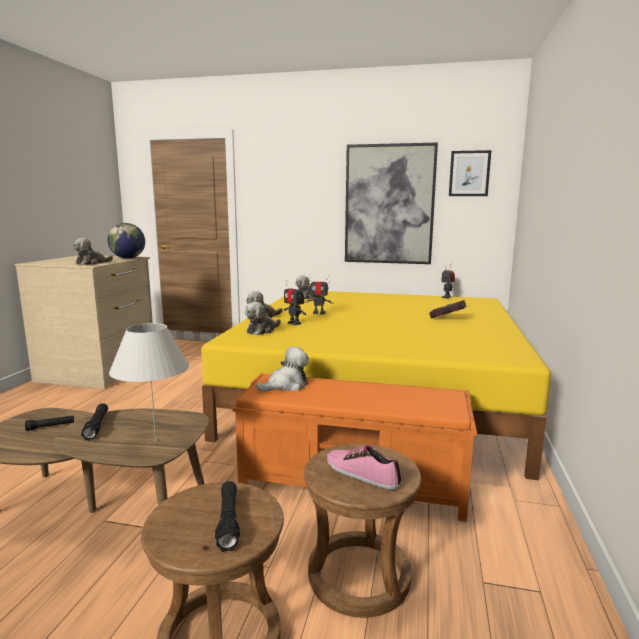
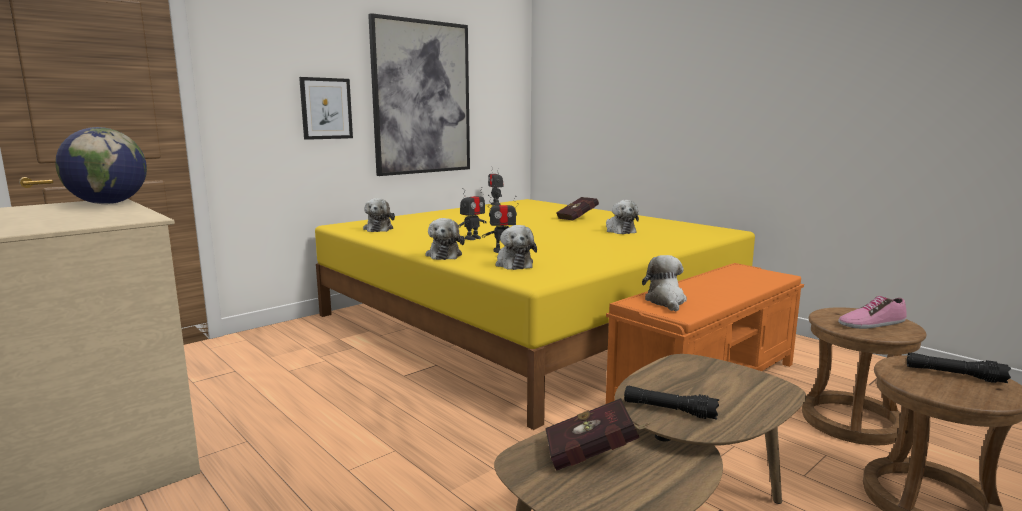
camera: 55 degrees left, 0 degrees up
black flashlight [25,415,74,431] -> red book [545,398,651,471]
plush toy [73,238,113,265] -> plush toy moved to [606,200,639,234]
white table lamp [109,323,189,441] -> none
picture [449,150,491,196] -> picture moved to [299,77,353,140]

